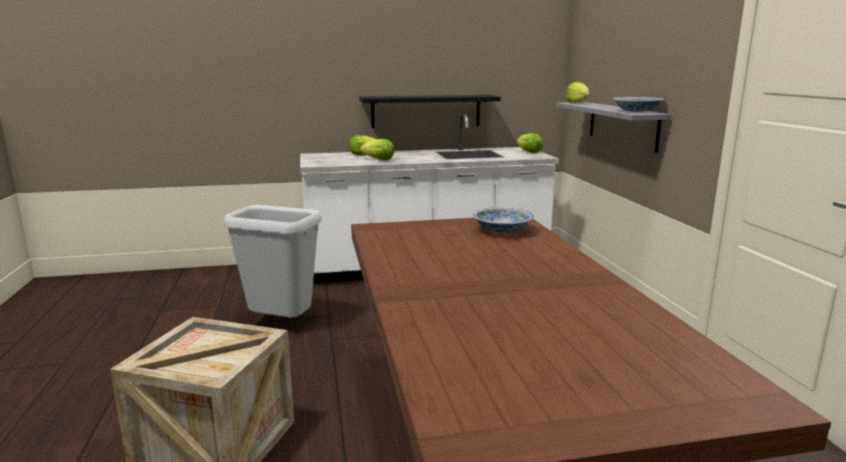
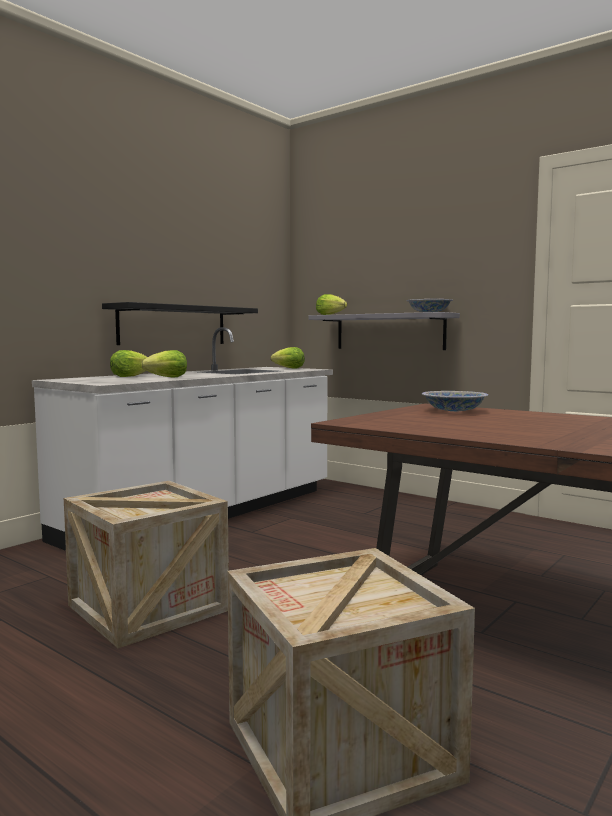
camera: 40 degrees left, 10 degrees down
grey trash can [223,205,322,318] -> crate [64,481,229,648]

